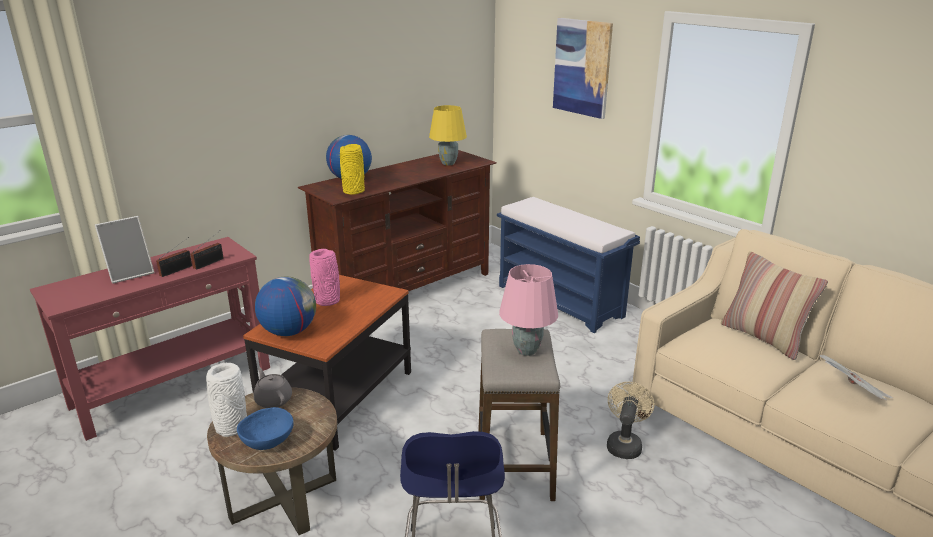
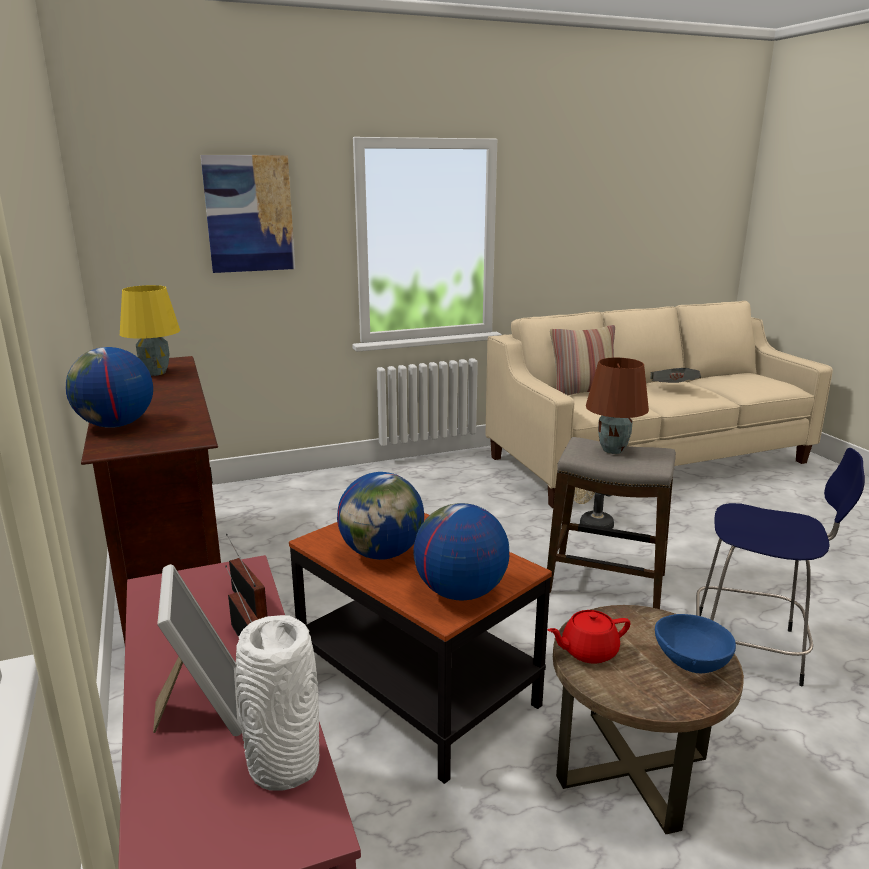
camera: 70 degrees left, 5 degrees down
white vase [206,363,247,437] -> white vase moved to [235,615,319,791]
grey teapot [253,367,292,408] -> red teapot [548,610,630,664]
pink vase [309,249,340,306] -> globe [337,472,424,560]
yellow vase [340,144,365,195] -> none
blue bench [497,197,640,333] -> none
pink table lamp [499,264,558,356] -> brown table lamp [586,358,649,454]

